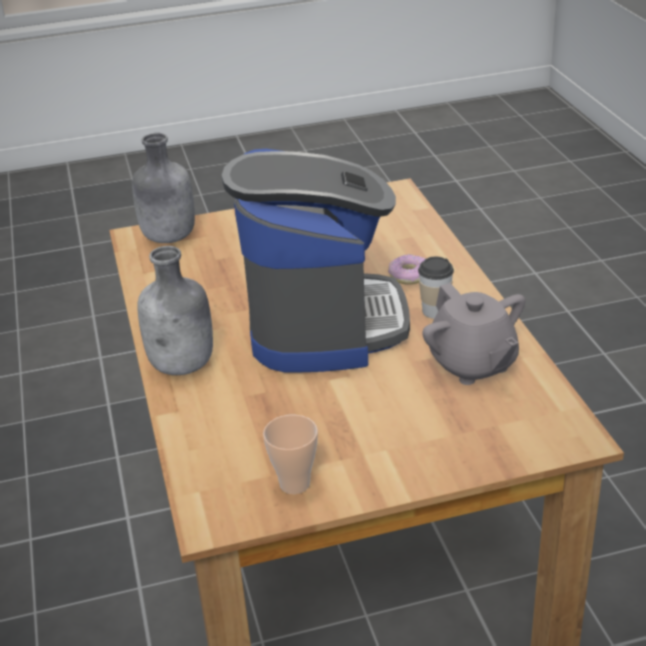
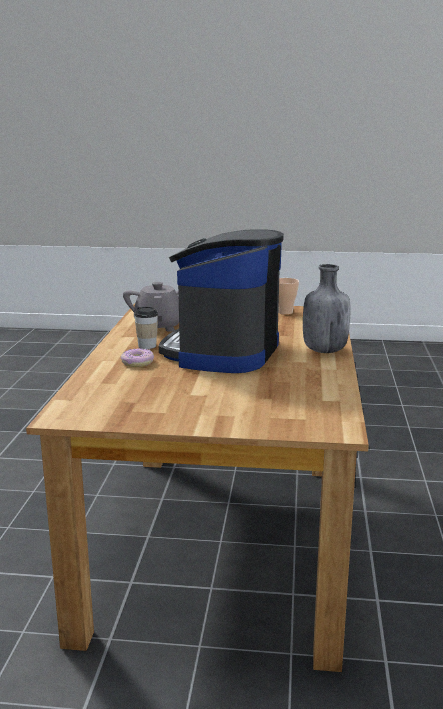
camera: 160 degrees left, 15 degrees down
grey bottle [132,133,195,243] -> none

